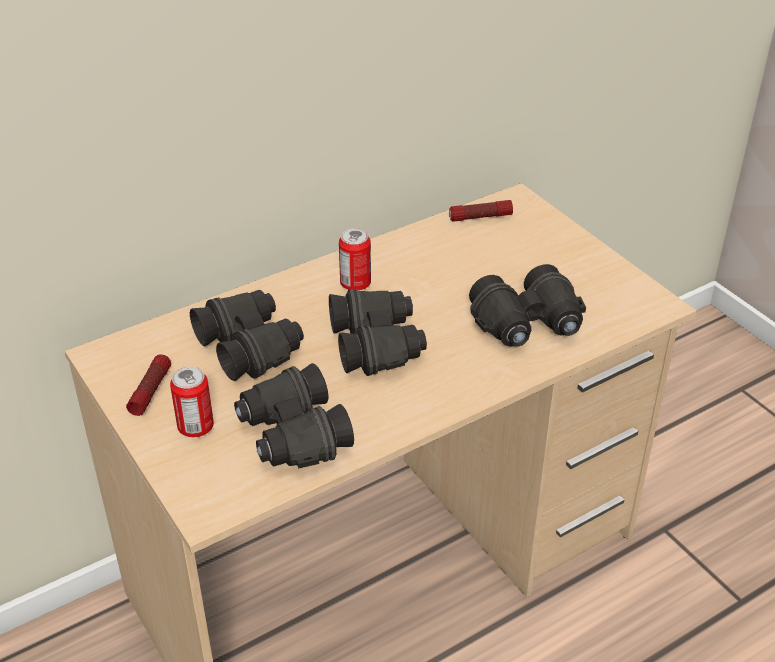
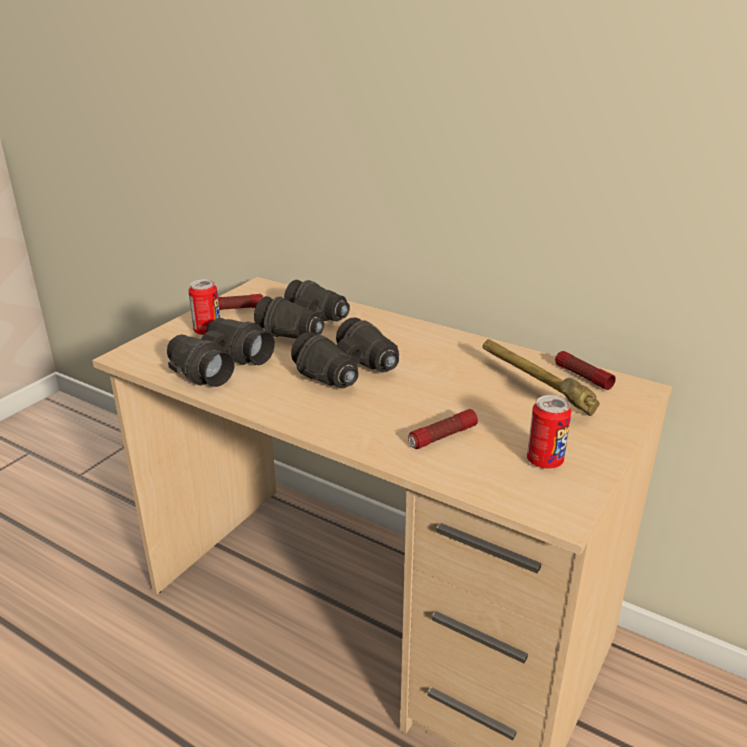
camera: 65 degrees right, 10 degrees down
can [339,228,371,291] -> can moved to [527,395,571,469]
black binoculars [469,264,586,347] -> flashlight [408,409,478,449]
none -> hammer [482,339,600,416]

